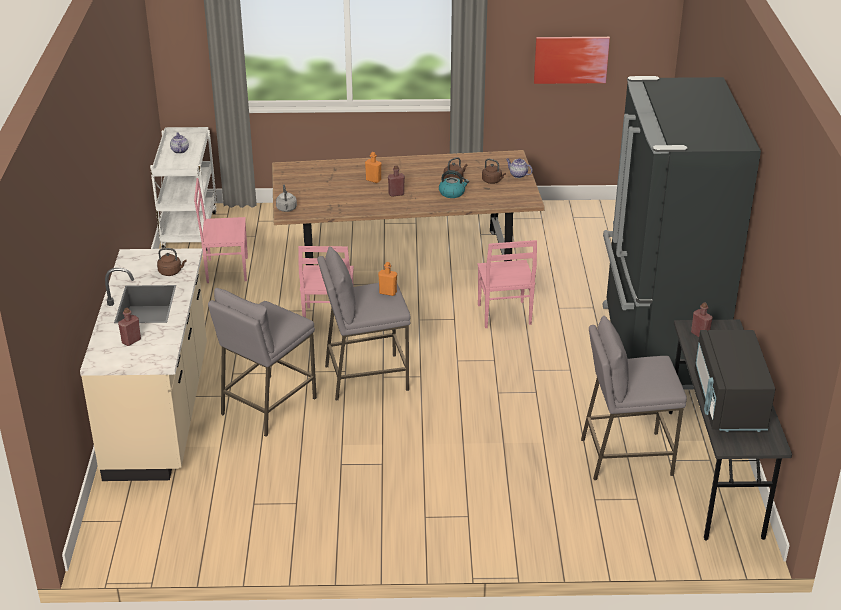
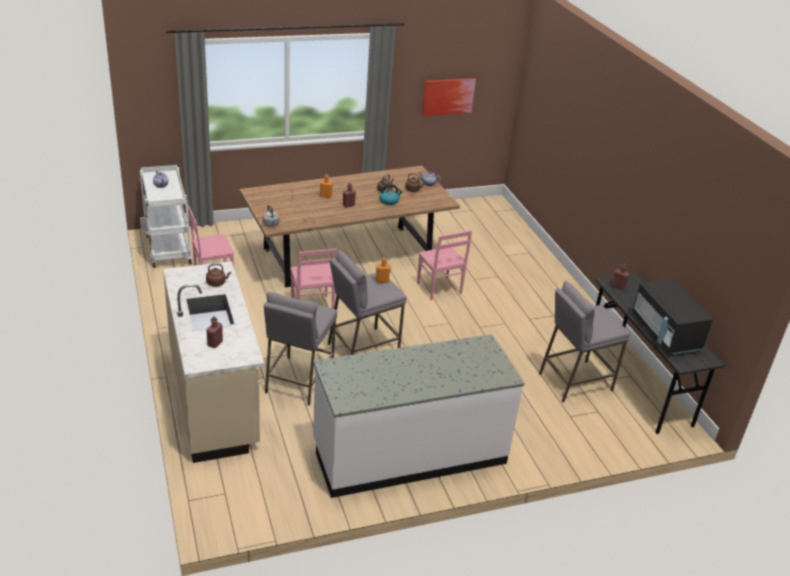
camera: 20 degrees left, 0 degrees up
black fridge [603,76,761,389] -> none
none -> white counter [313,334,524,498]

